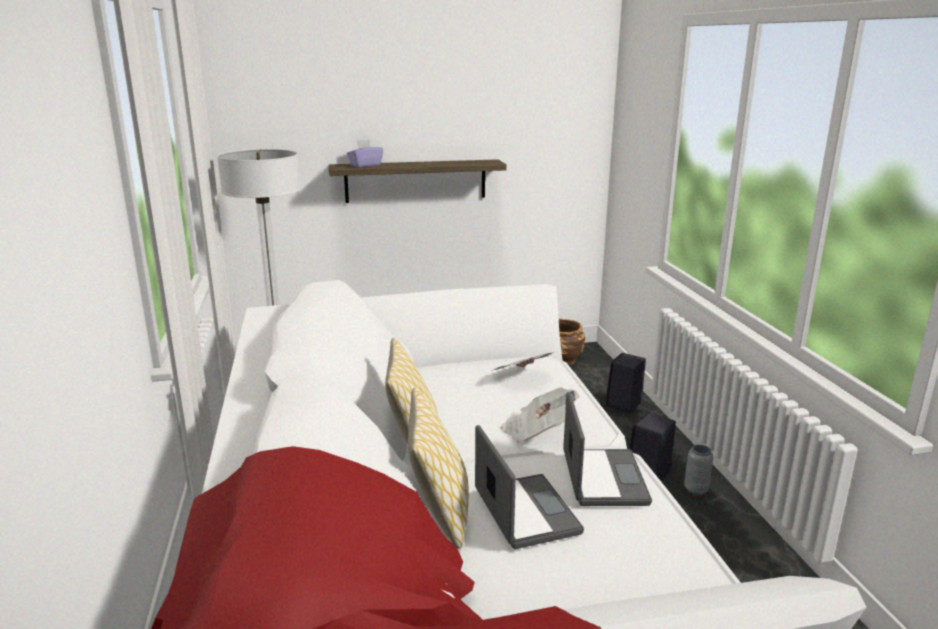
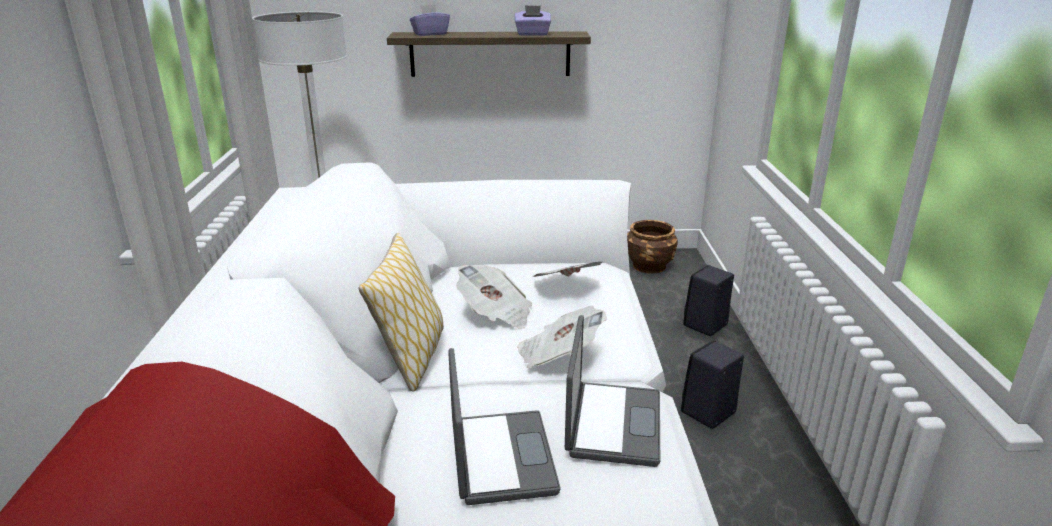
camera: 10 degrees right, 5 degrees up
pillow [408,388,469,549] -> none
grey vase [684,445,714,495] -> none
none -> newspaper [456,265,532,329]
none -> purple tissue box [515,5,551,36]

